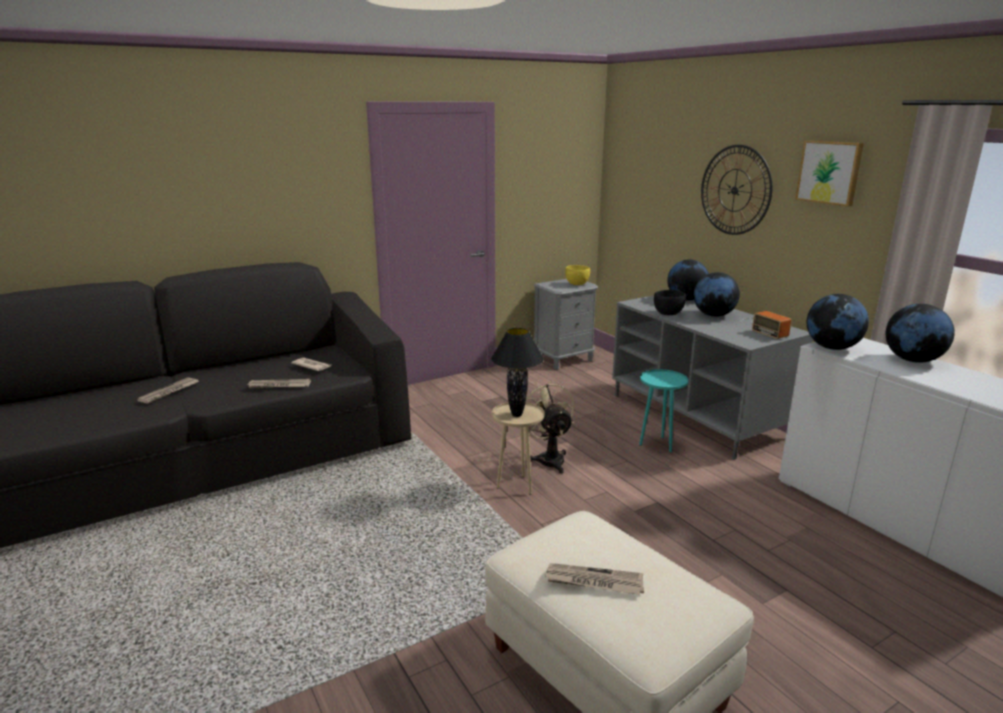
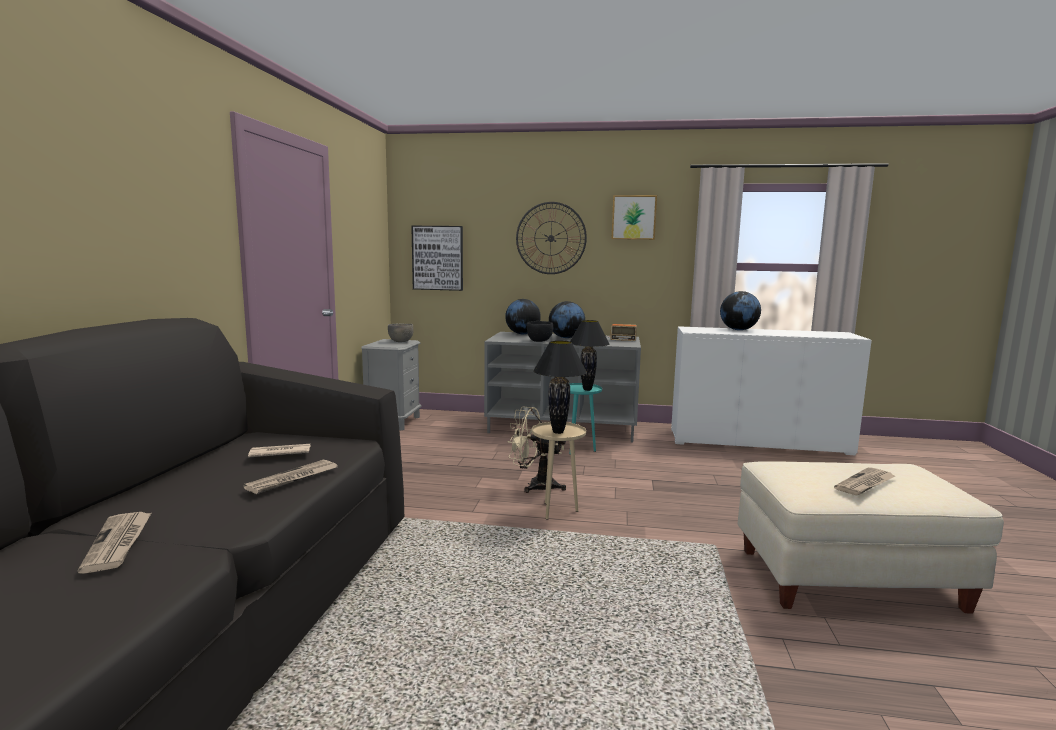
camera: 50 degrees left, 10 degrees down
yellow bowl [565,265,590,285] -> grey bowl [388,324,414,342]
globe [807,294,869,350] -> none
none -> picture [411,226,463,291]
none -> black table lamp [570,320,609,391]

